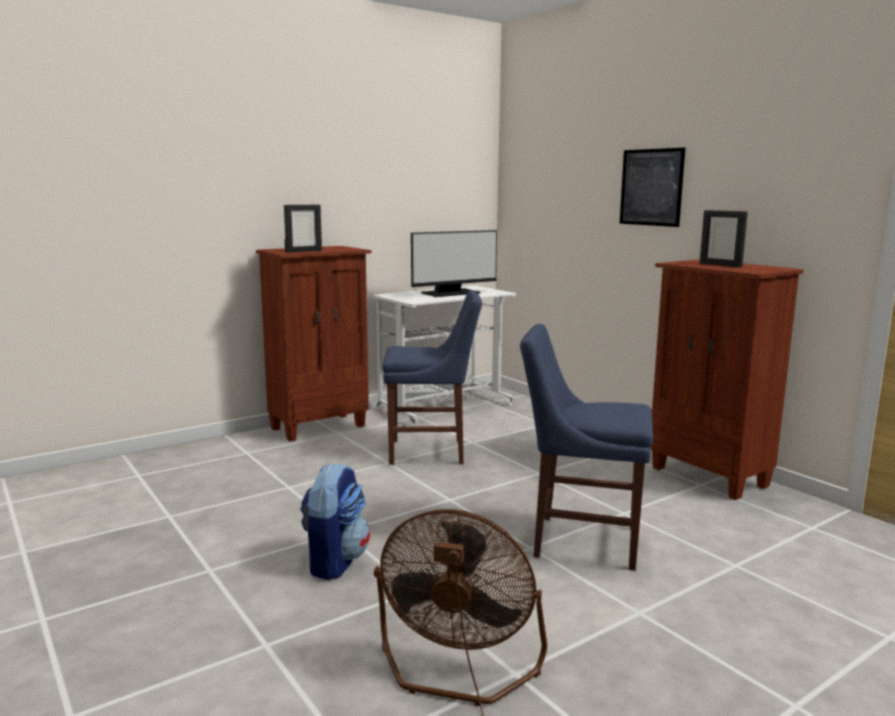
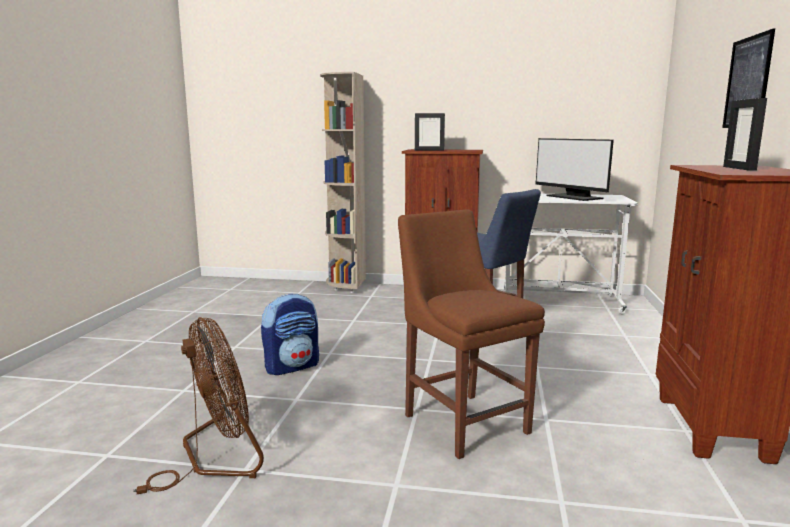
camera: 45 degrees right, 0 degrees up
monitor [411,230,497,297] -> monitor turned 45 degrees clockwise [535,138,614,201]
blue chair [520,324,653,571] -> brown chair [398,209,545,459]
none -> beige bookcase [320,72,366,293]

